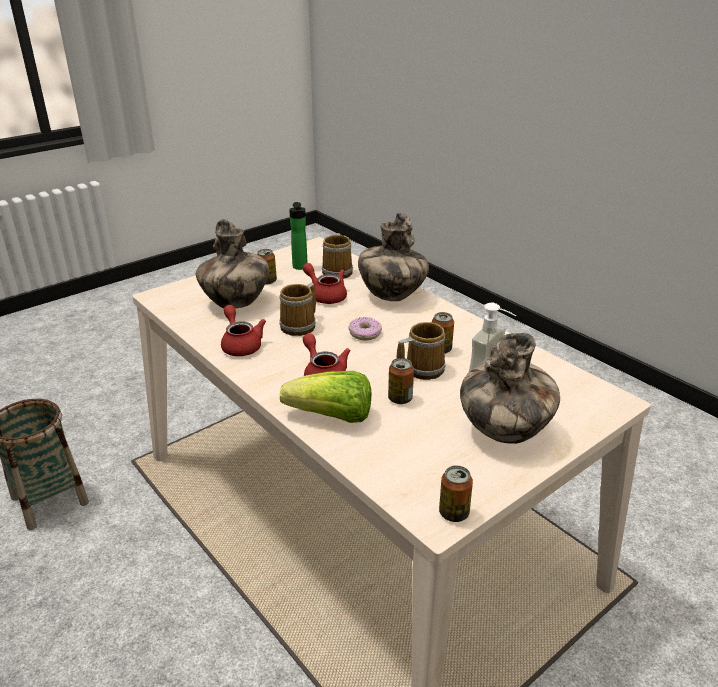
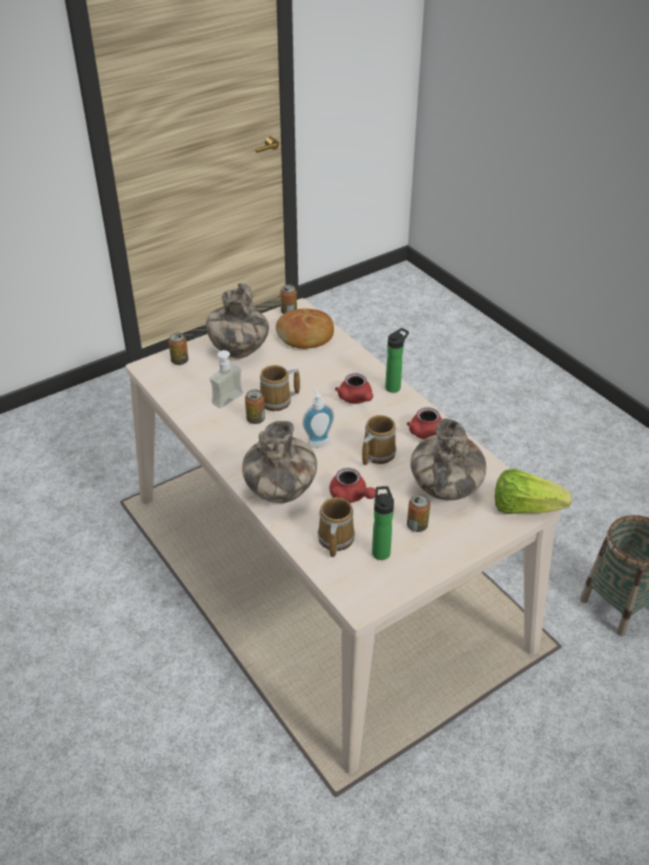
camera: 175 degrees left, 10 degrees up
lettuce [280,371,371,423] -> lettuce moved to [495,469,572,514]
donut [348,317,382,341] -> soap dispenser [302,388,334,448]
can [388,358,414,404] -> can moved to [168,333,188,365]
none -> bread [276,309,334,349]
none -> bottle [385,328,409,393]

